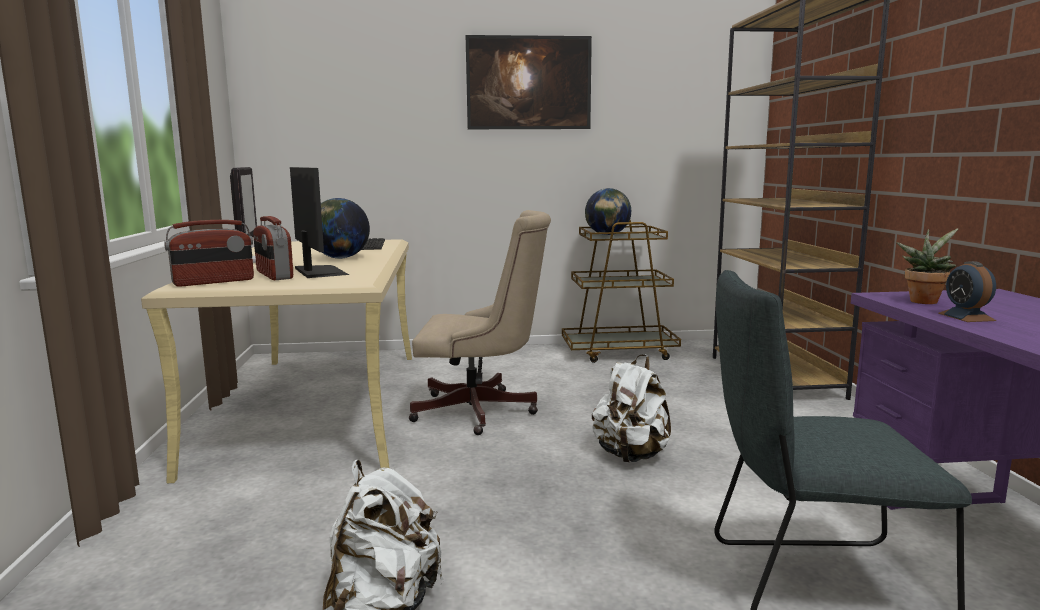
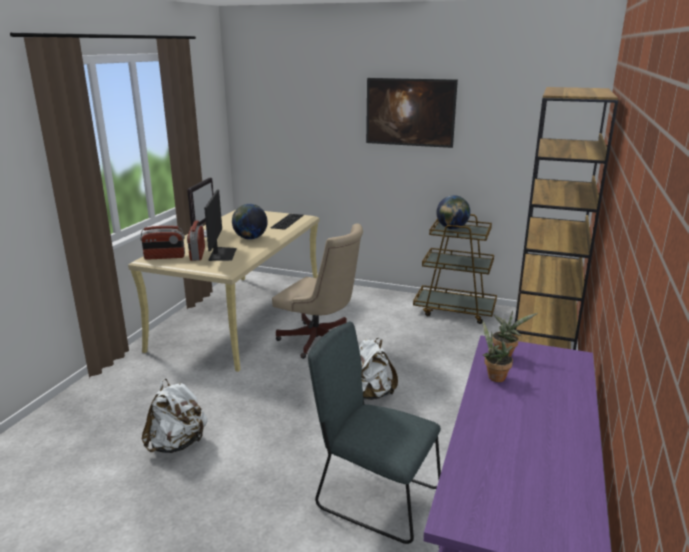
camera: 25 degrees right, 10 degrees up
alarm clock [938,261,996,322] -> potted plant [483,321,513,382]

